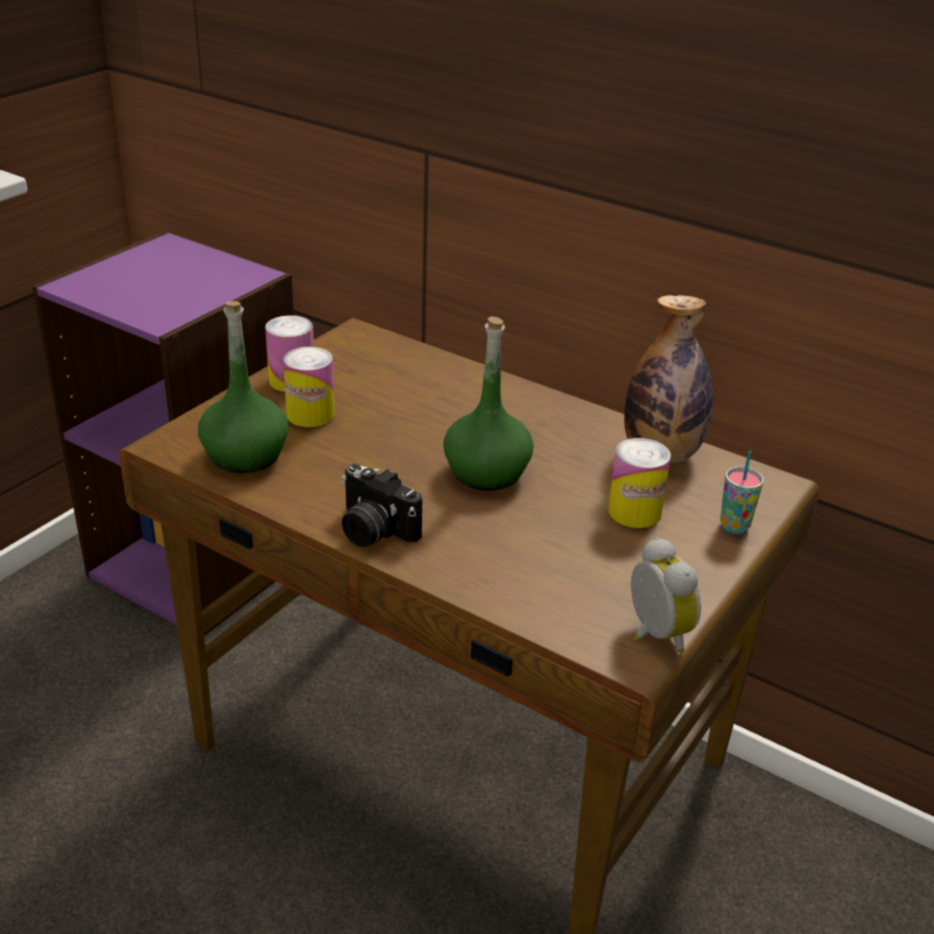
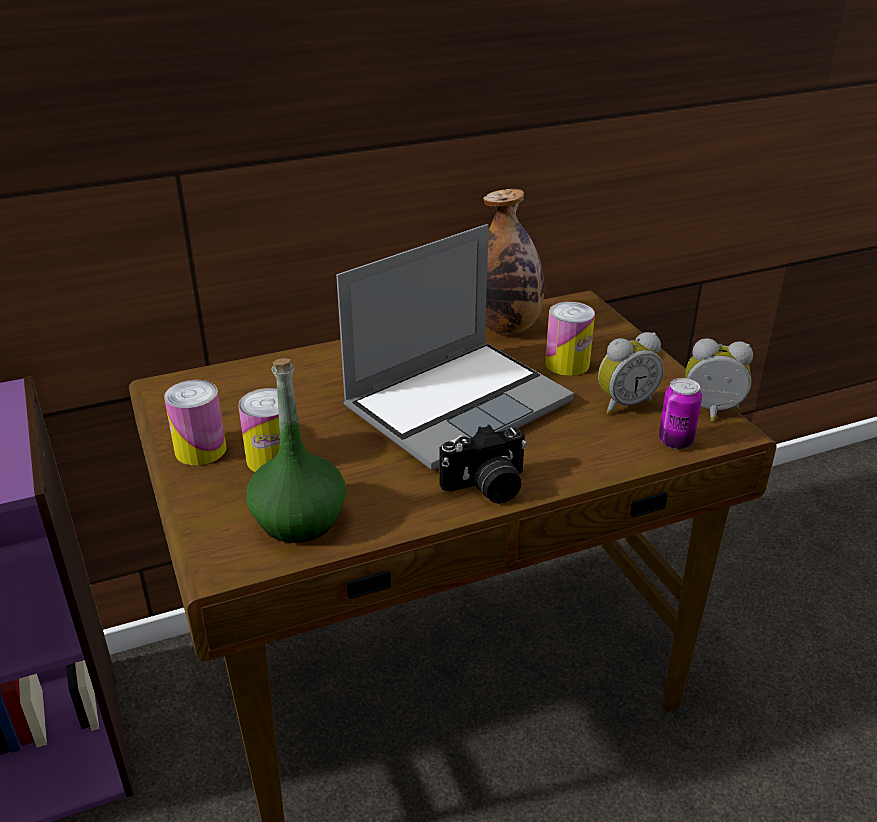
camera: 55 degrees left, 0 degrees up
green bottle [443,316,534,491] -> laptop [336,224,574,470]
cup [720,451,764,534] -> none
none -> alarm clock [598,332,664,414]
none -> can [659,378,702,449]

